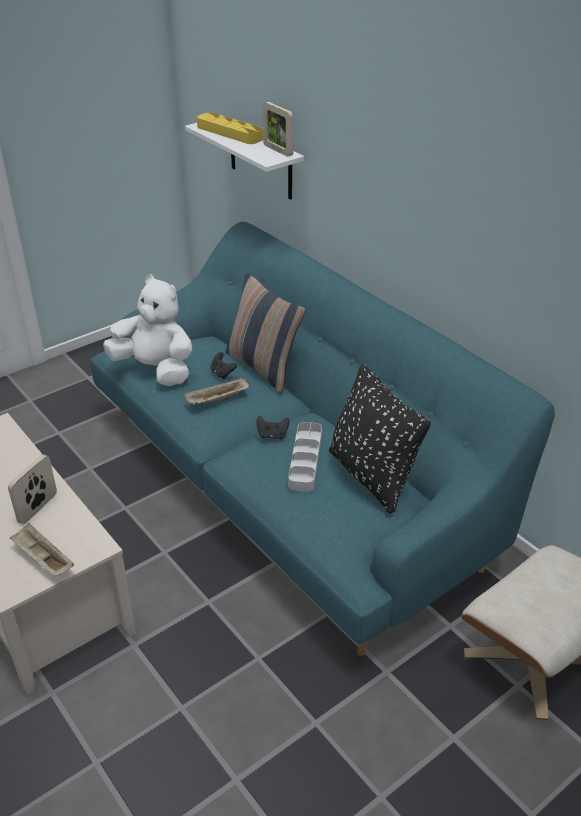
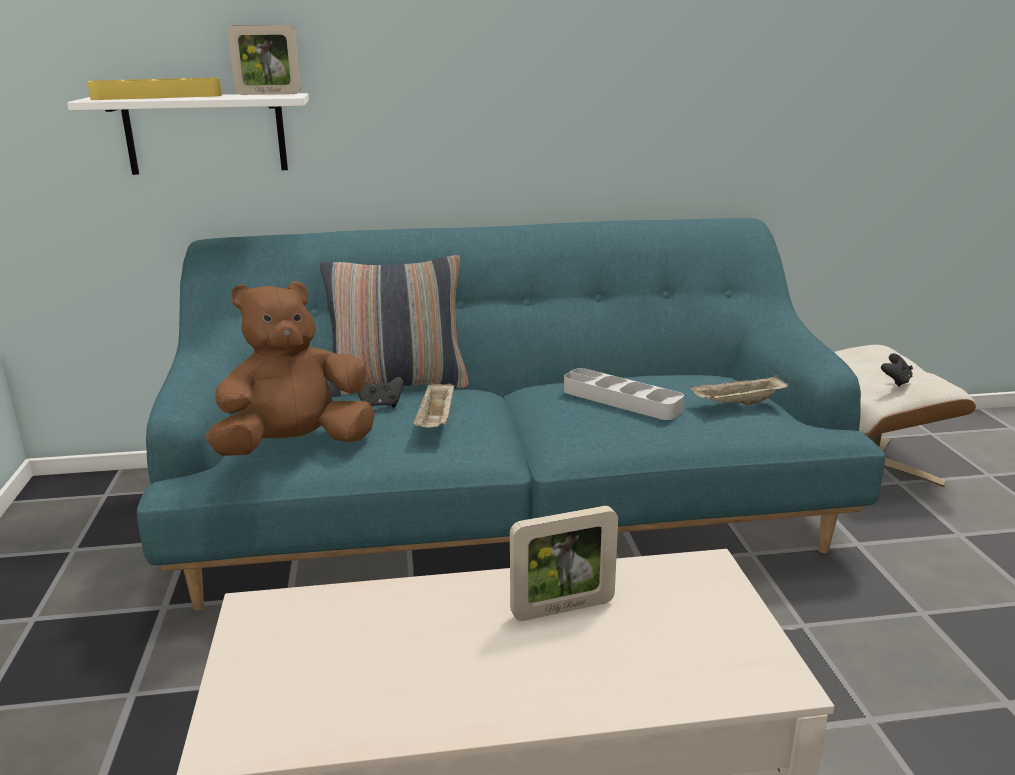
camera: 60 degrees left, 15 degrees down
picture frame [8,454,57,524] -> picture frame turned 75 degrees counterclockwise [510,506,618,621]
beige tray [10,523,74,576] -> beige tray moved to [691,375,788,405]
white plush toy [103,274,192,386] -> brown plush toy [206,281,375,456]
black game controller [256,416,290,439] -> black game controller moved to [881,353,913,387]
black pillow [329,364,431,514] -> none

